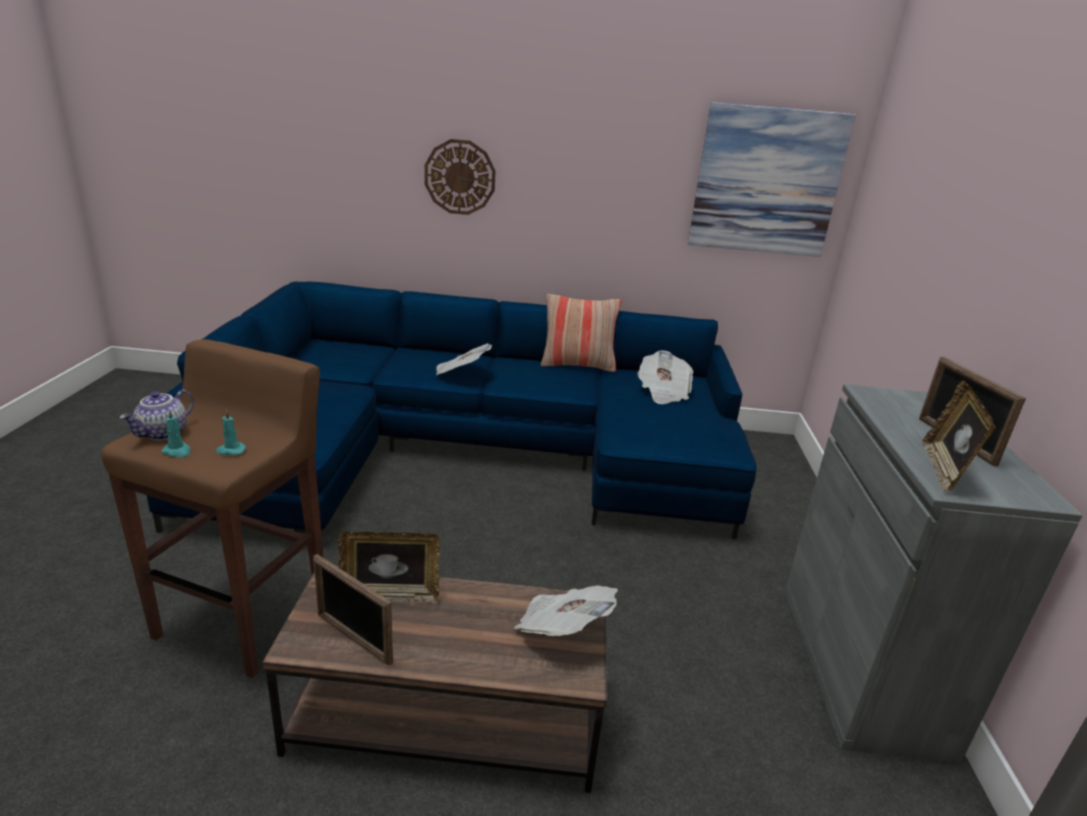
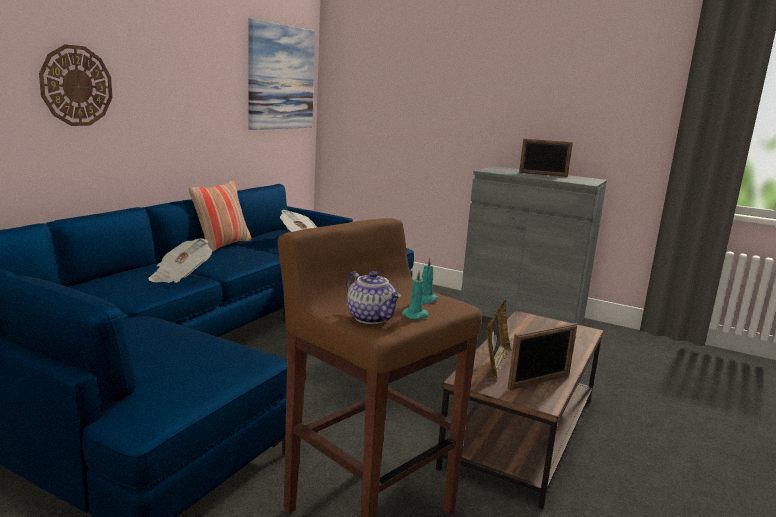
camera: 65 degrees left, 10 degrees down
newspaper [514,585,618,636] -> none
picture frame [922,380,995,491] -> none

